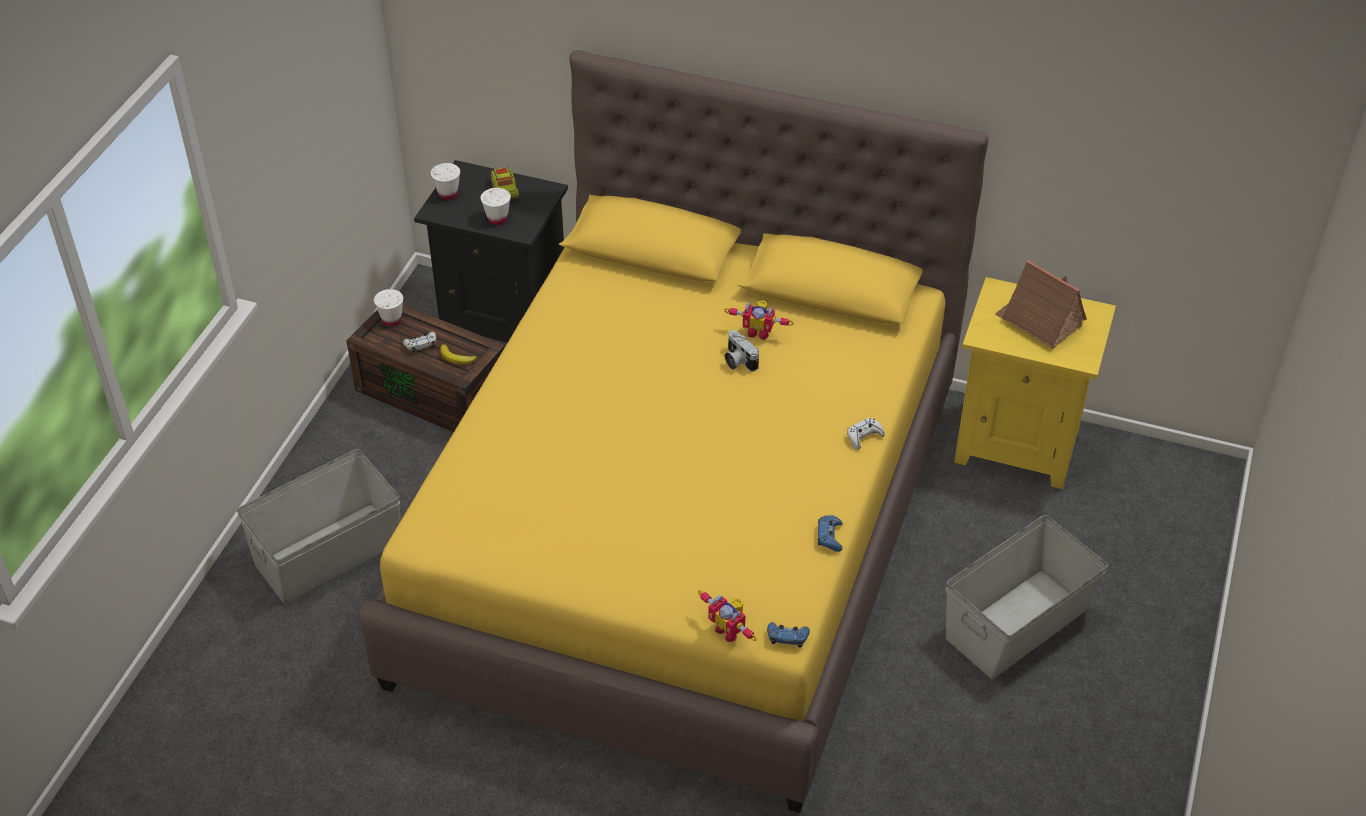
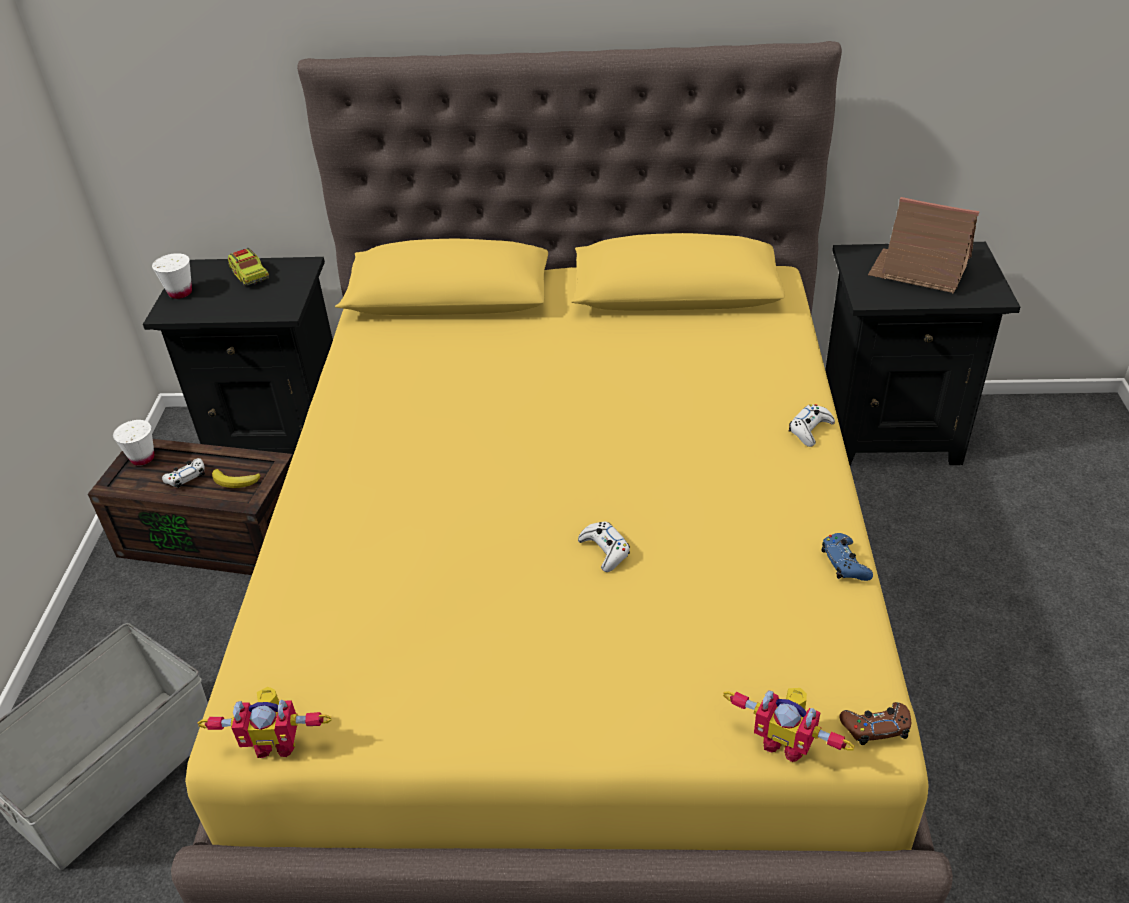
camera: 15 degrees left, 5 degrees down
white cup [481,188,511,225] -> none
toy robot [724,300,794,340] -> toy robot moved to [197,687,332,758]
camera [725,330,759,372] -> none
blue game controller [767,622,810,648] -> brown game controller [839,702,911,745]
grey storage box [946,515,1108,679] -> none
yellow nightstand [954,277,1116,489] -> black nightstand [825,242,1020,465]
none -> white game controller [578,522,630,572]

